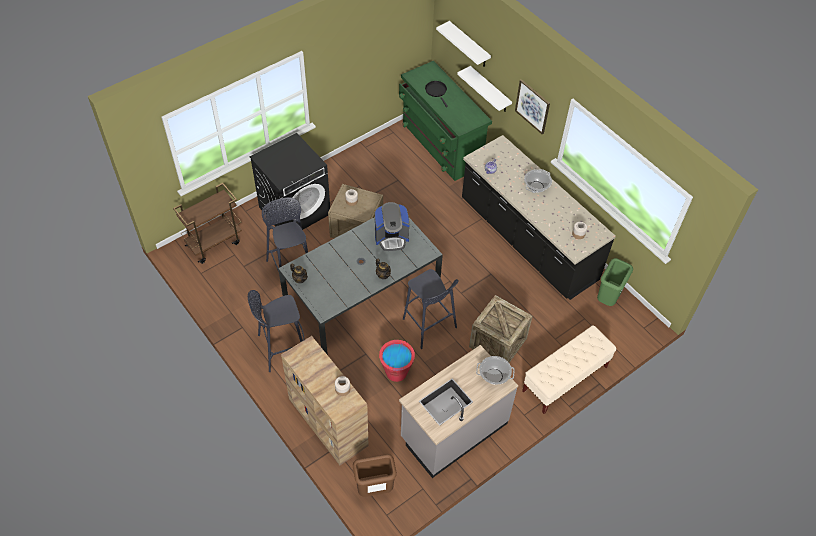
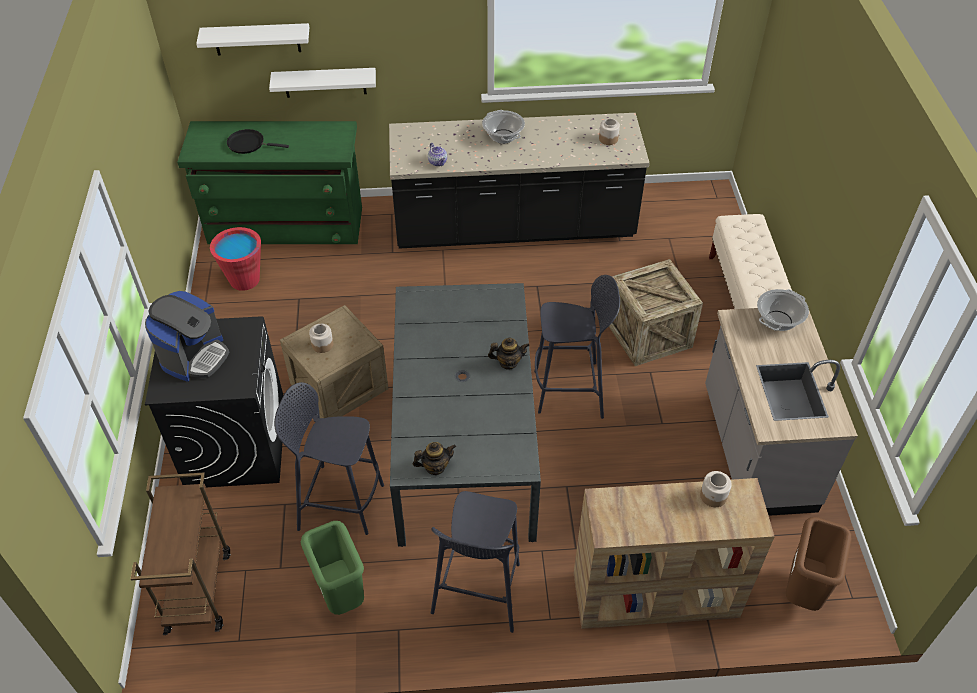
camera: 55 degrees left, 5 degrees down
coffee machine [375,202,410,251] -> coffee machine moved to [145,291,229,382]
red bucket [379,340,415,382] -> red bucket moved to [210,227,261,291]
picture [515,79,550,134] -> none
green trash can [597,258,633,306] -> green trash can moved to [301,521,364,615]

